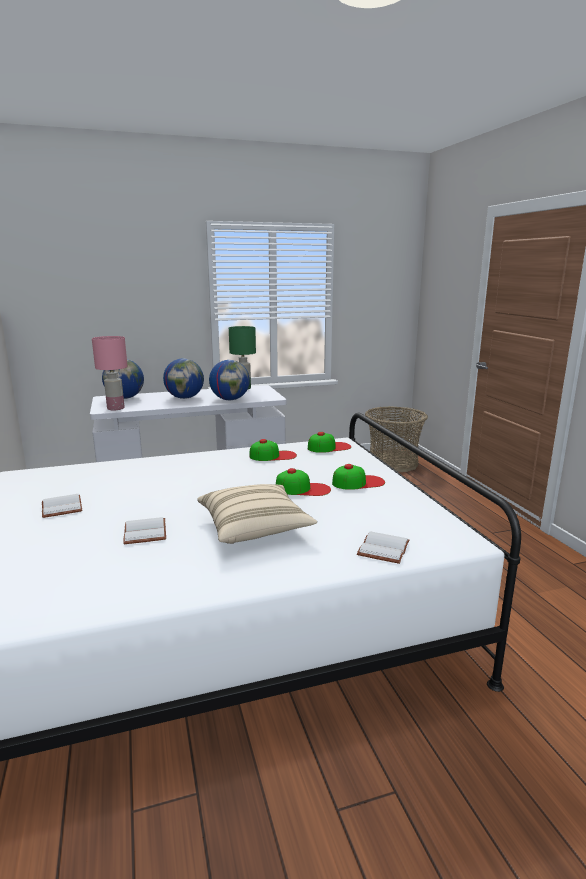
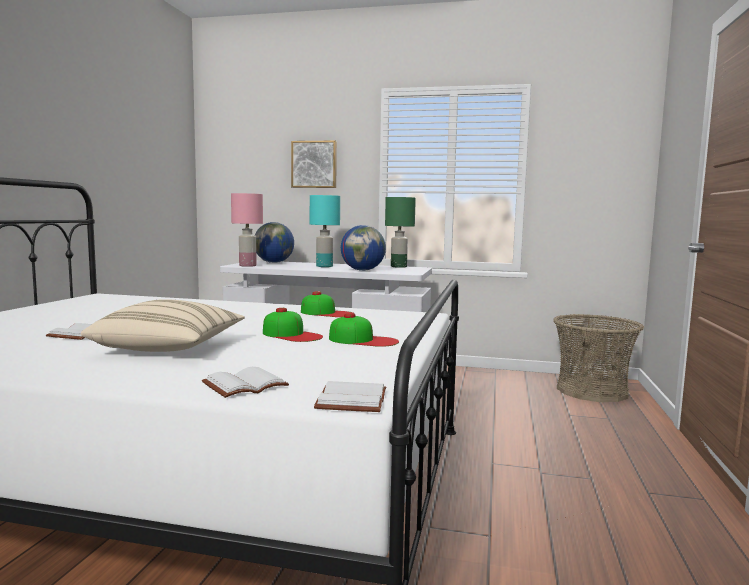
camera: 30 degrees right, 10 degrees down
white book [42,494,82,518] -> white book moved to [314,381,386,412]
globe [163,358,204,399] -> turquoise table lamp [310,195,340,267]
cap [308,432,351,453] -> none
none -> picture [291,141,337,188]

